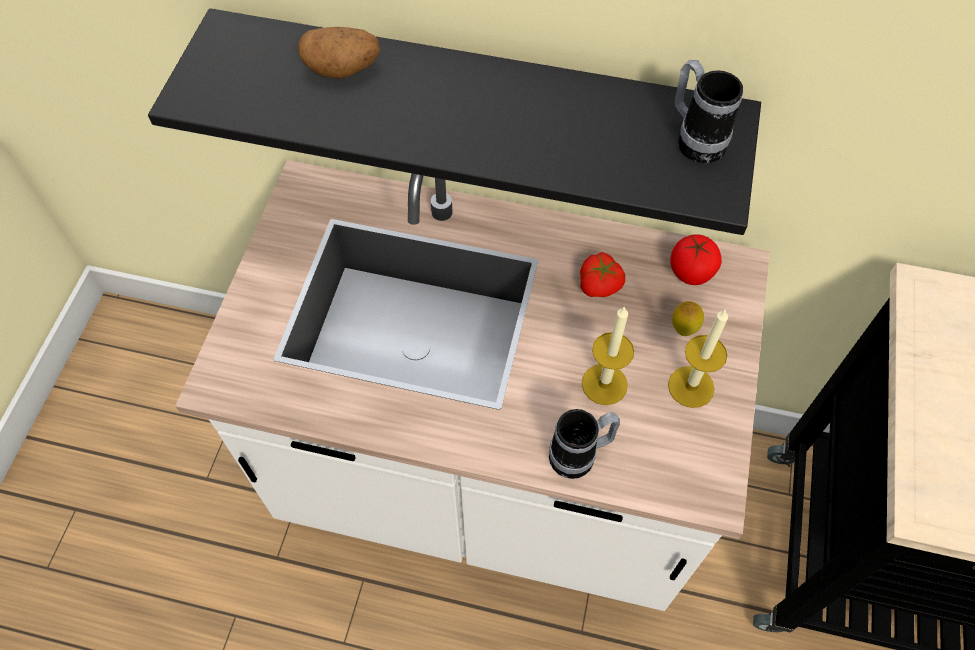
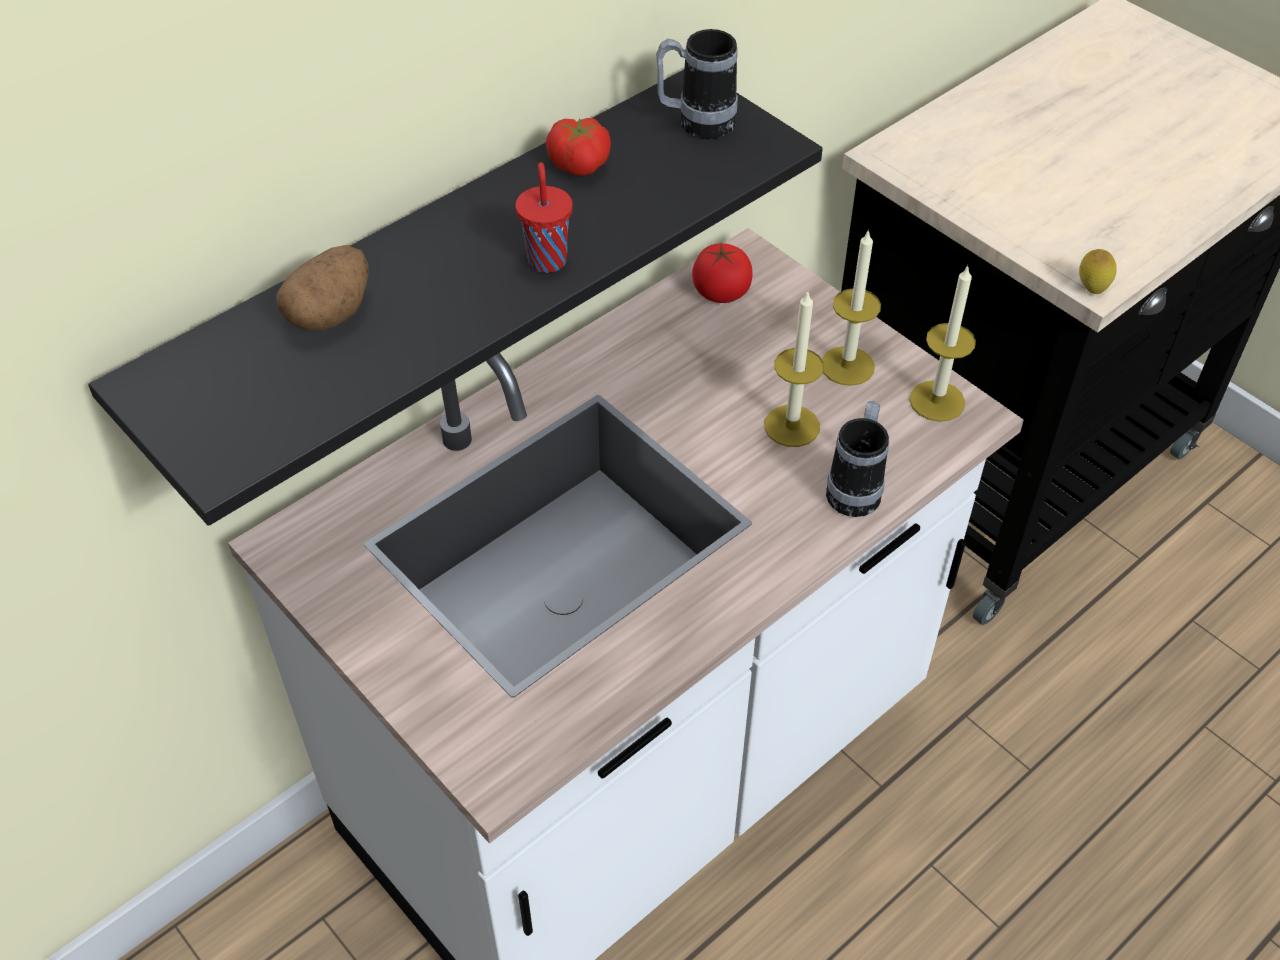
camera: 55 degrees left, 10 degrees down
tomato [580,252,625,297] -> tomato moved to [546,118,611,176]
lemon [672,301,704,336] -> lemon moved to [1079,249,1117,294]
none -> red cup [515,162,573,273]
none -> candle [909,265,976,422]

